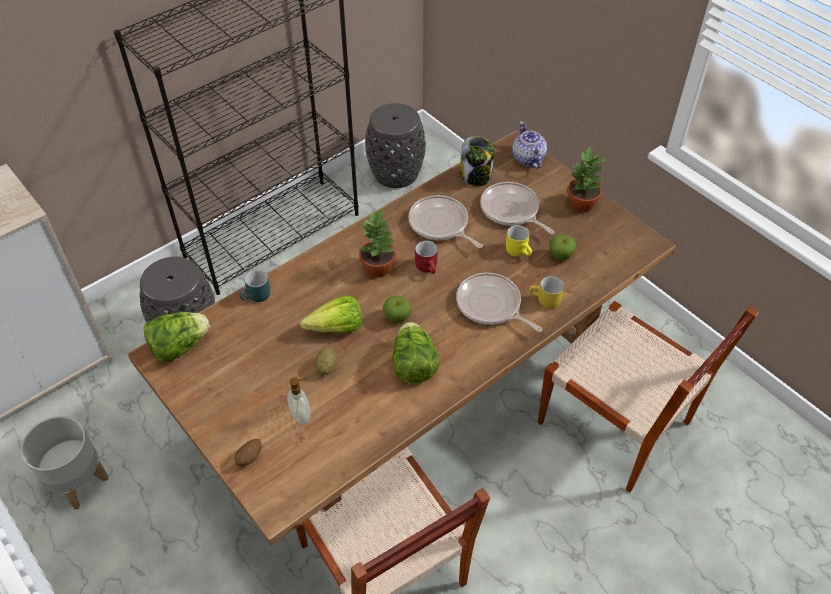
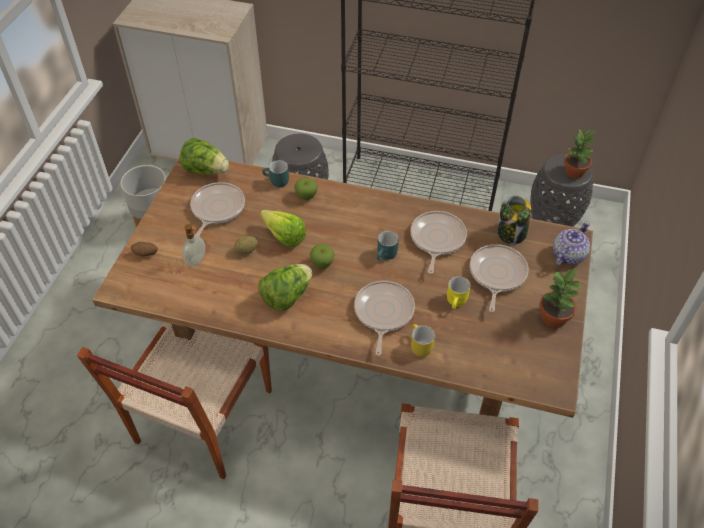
camera: 55 degrees right, 0 degrees up
potted plant [359,209,396,277] -> potted plant moved to [564,128,596,178]
red mug [415,241,438,274] -> turquoise mug [377,231,399,260]
apple [549,234,576,260] -> apple moved to [294,178,318,200]
none -> frying pan [190,182,245,236]

